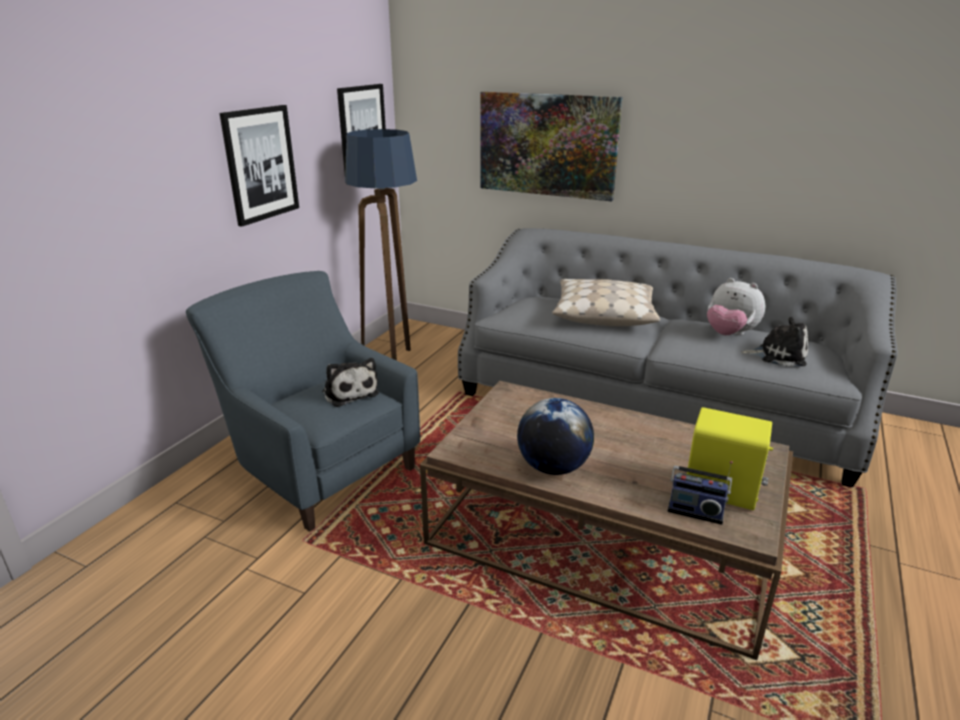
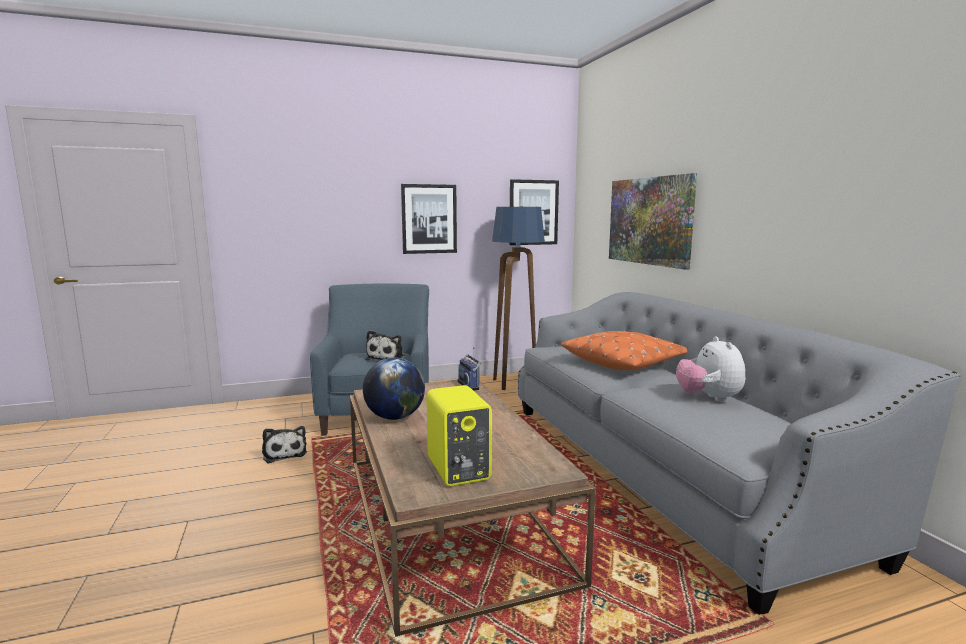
camera: 45 degrees right, 15 degrees down
beige pillow [552,279,660,326] -> orange pillow [561,331,687,370]
radio [667,461,733,525] -> radio moved to [457,347,481,391]
plush toy [741,317,808,367] -> plush toy moved to [262,426,307,463]

